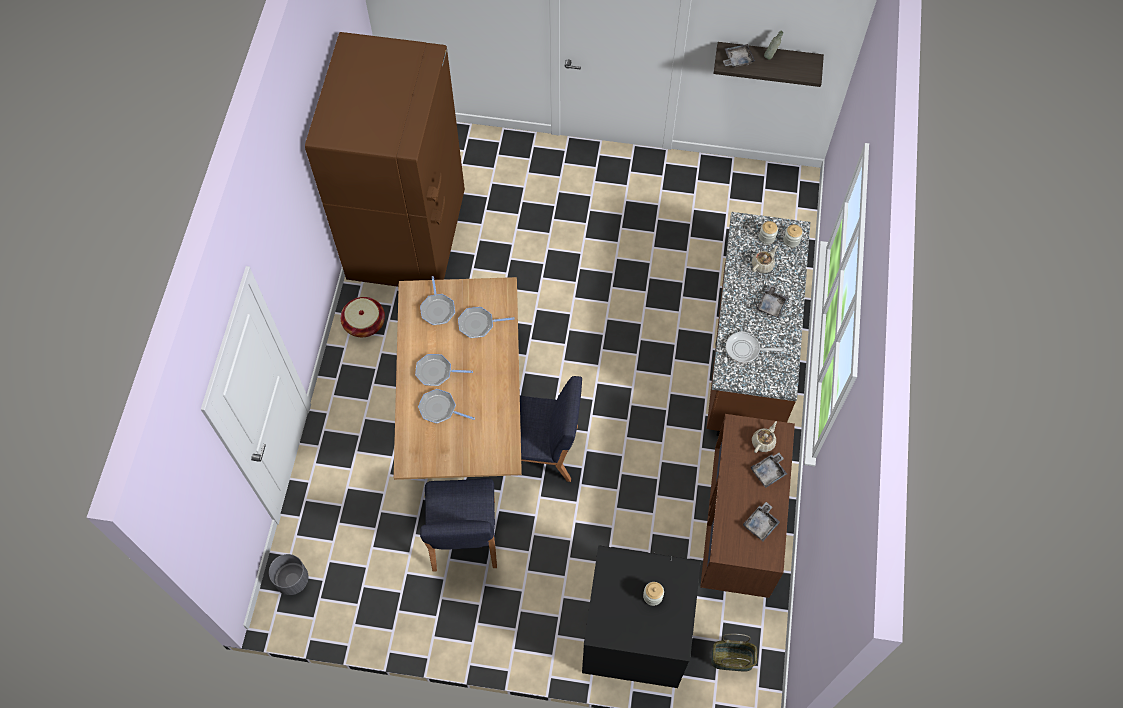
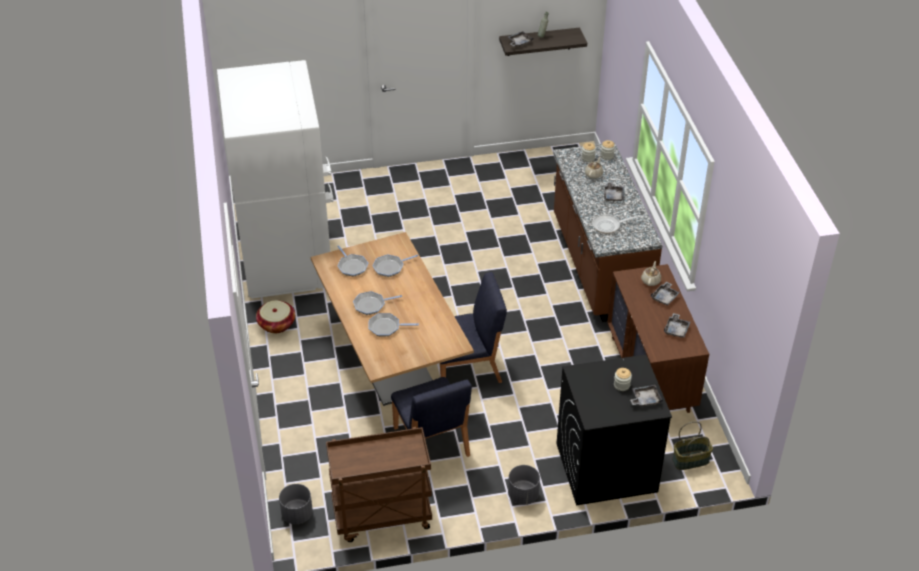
camera: 20 degrees left, 20 degrees down
brown fridge [305,32,465,287] -> white fridge [217,60,334,298]
none -> brown cart [326,427,432,542]
none -> grey planter [508,465,540,505]
none -> grey tray [631,385,663,407]

